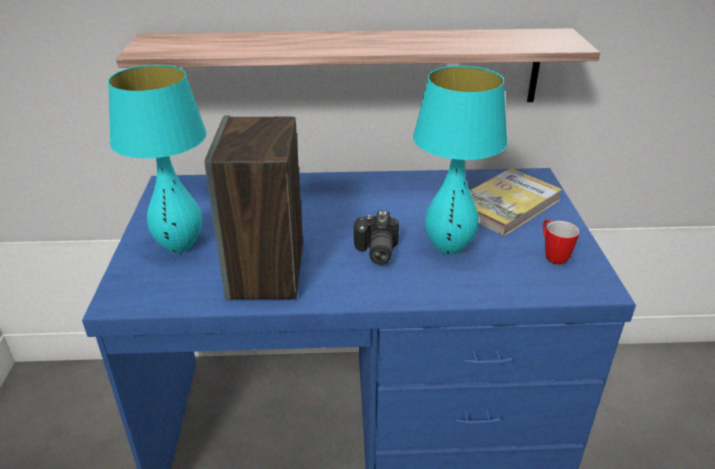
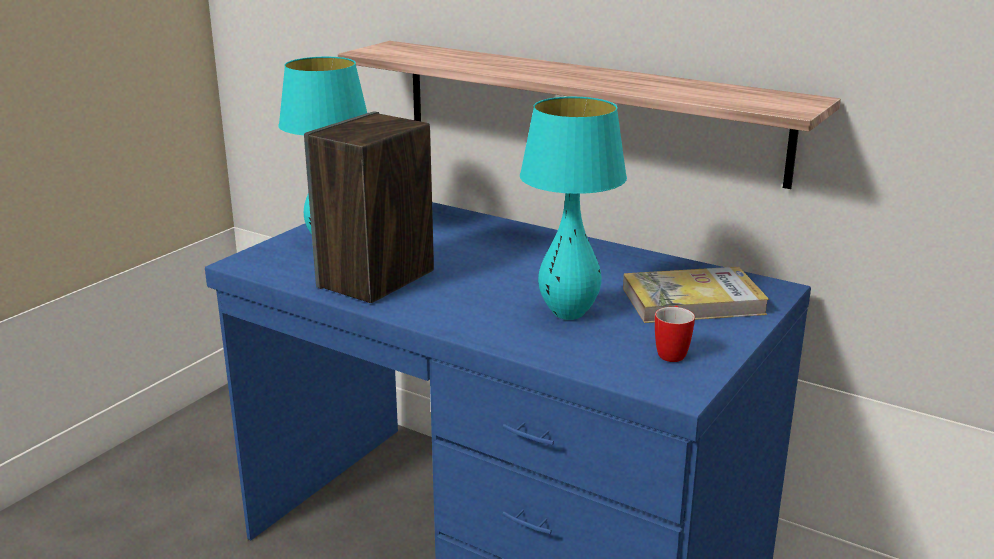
camera: 35 degrees right, 10 degrees down
camera [354,210,399,265] -> none

